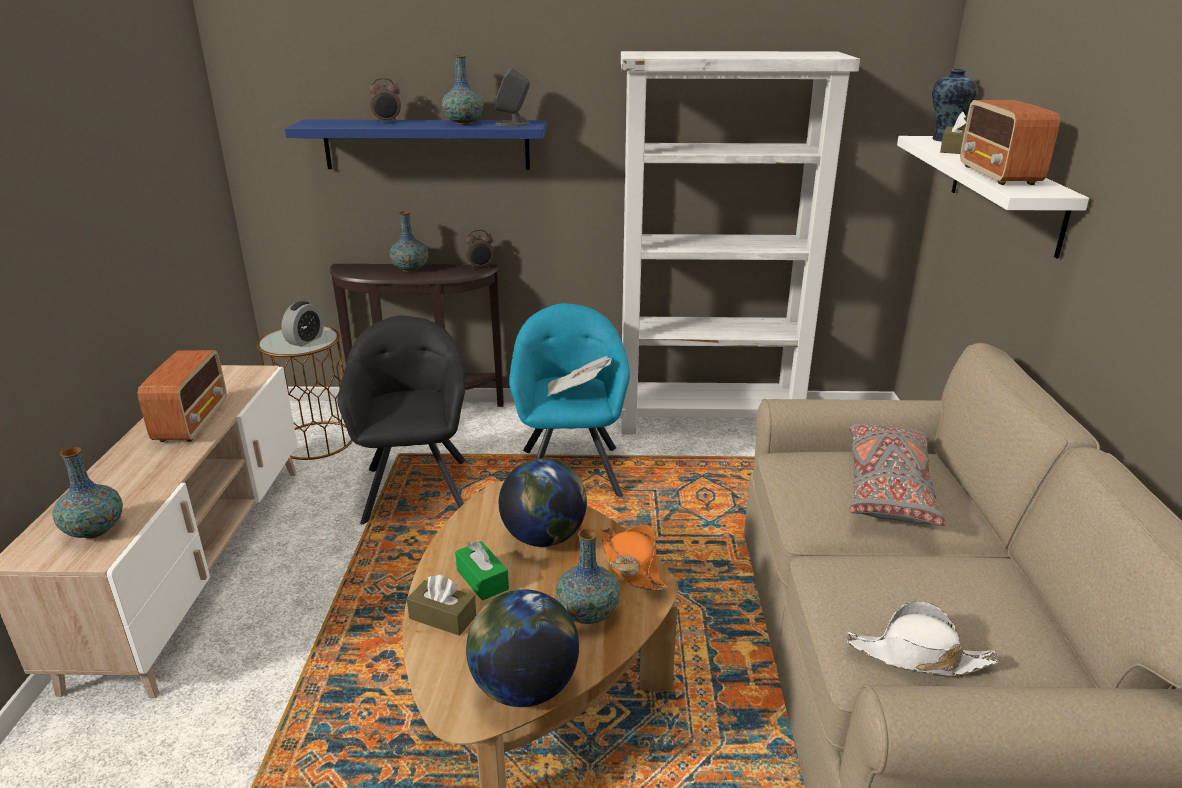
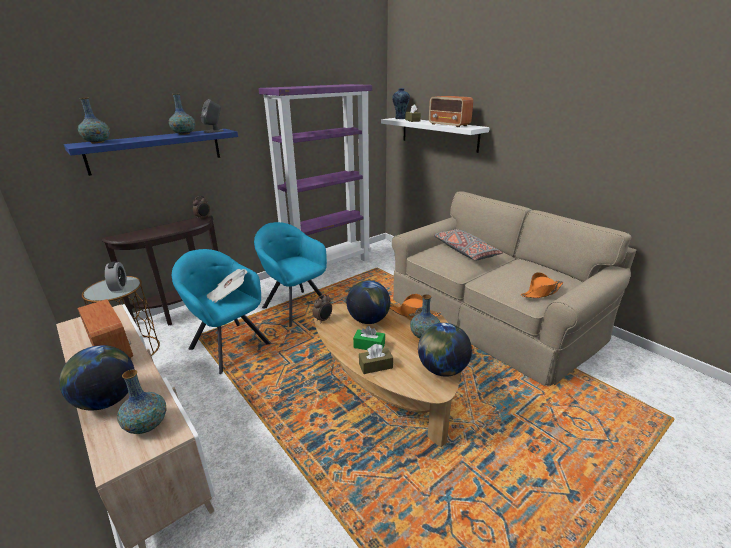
camera: 40 degrees left, 0 degrees up
black armchair [337,316,466,524] -> turquoise armchair [172,249,272,374]
alarm clock [369,78,401,123] -> alarm clock moved to [313,294,332,324]
vase [390,211,429,272] -> vase moved to [78,98,110,143]
newspaper [547,356,612,396] -> newspaper moved to [206,269,247,303]
white bookcase [619,51,860,435] -> purple bookcase [258,84,372,284]
white hat [846,601,999,676] -> orange hat [521,272,564,298]
none -> globe [59,345,135,410]

